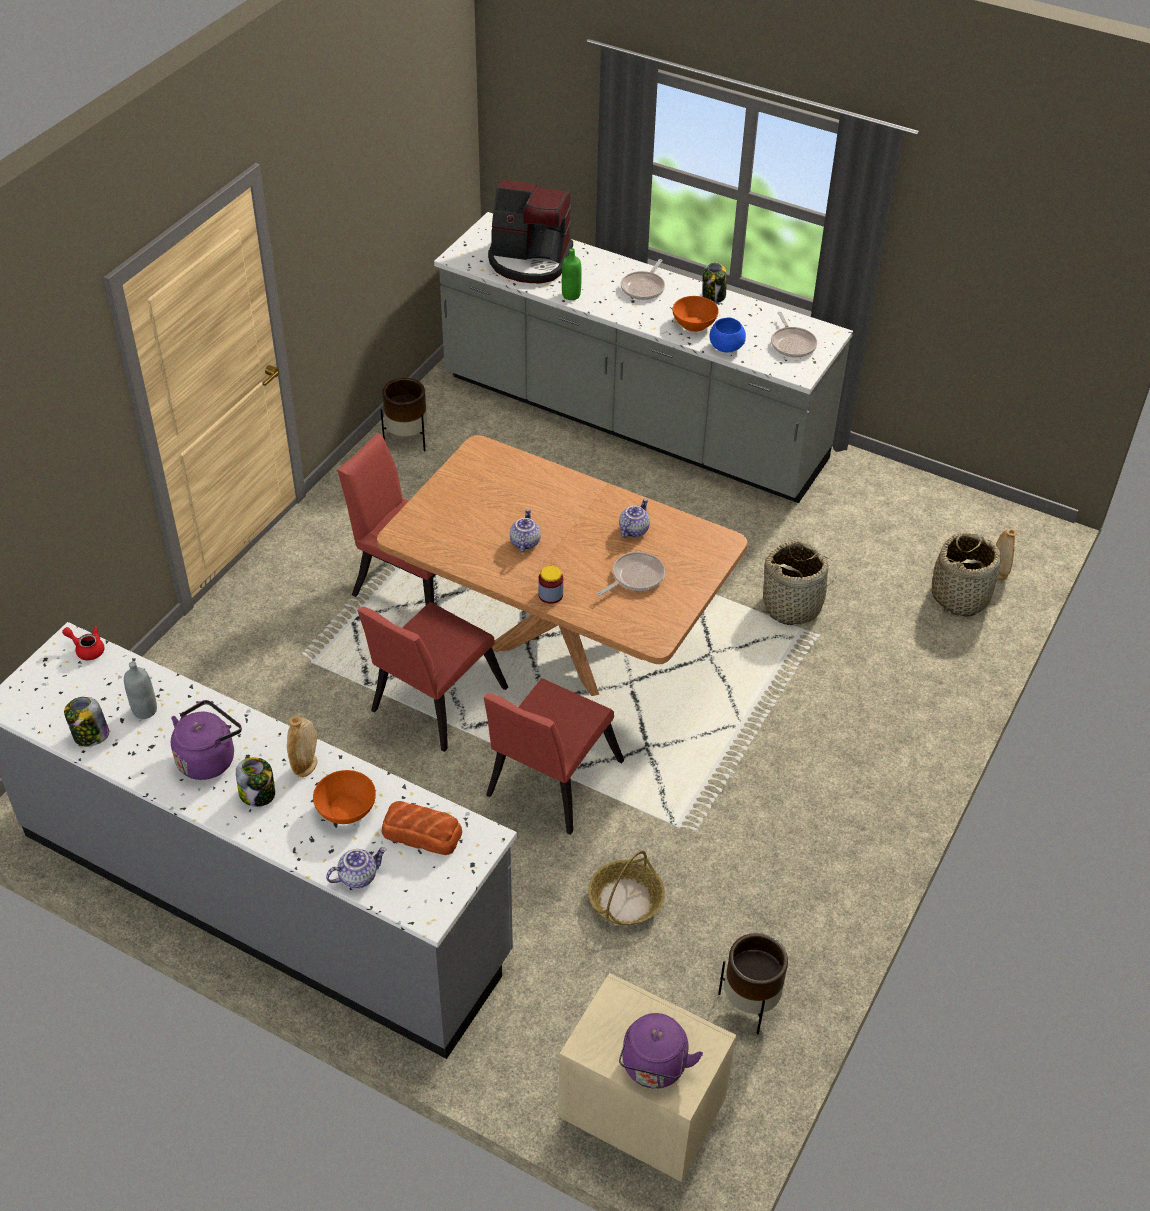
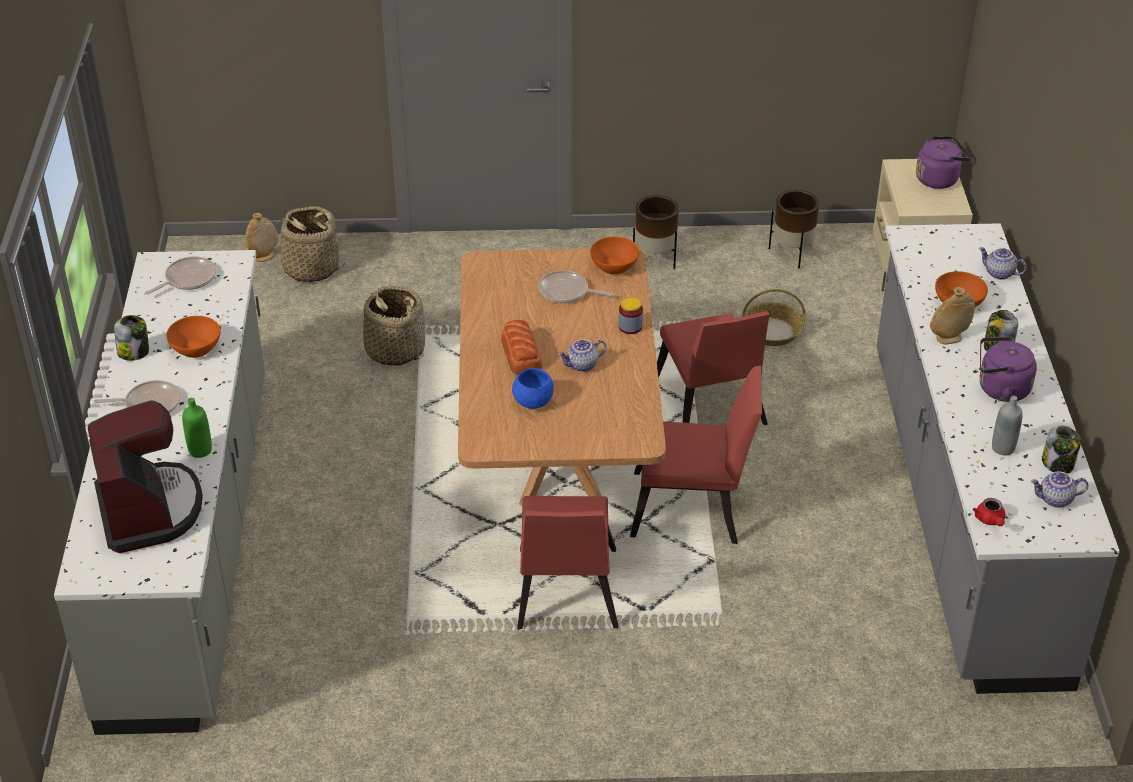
camera: 120 degrees left, 5 degrees down
brown planter [381,378,427,452] -> brown planter moved to [633,195,679,269]
bread [382,801,462,855] -> bread moved to [501,320,542,375]
red chair [484,678,624,835] -> red chair turned 75 degrees clockwise [657,311,770,425]
teapot [619,499,650,538] -> teapot moved to [1031,471,1088,508]
blue bowl [709,318,746,352] -> blue bowl moved to [512,368,554,409]
none -> orange bowl [590,236,639,275]

